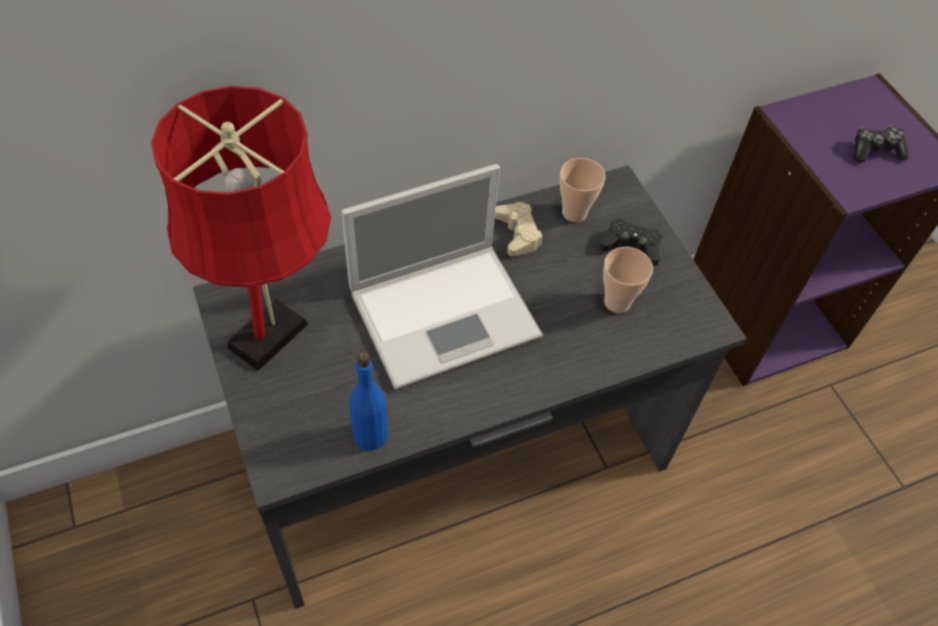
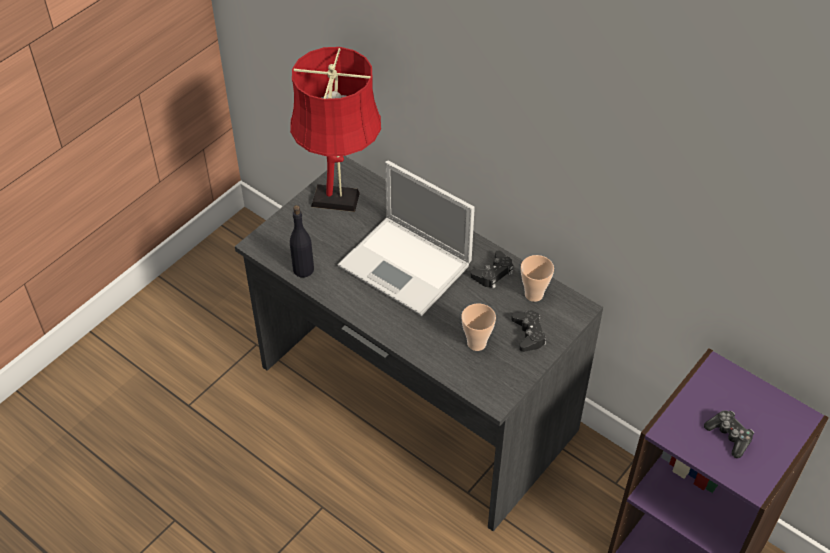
camera: 65 degrees right, 5 degrees down
blue bottle [349,352,388,450] -> black bottle [290,205,314,277]
beige game controller [495,202,543,257] -> black game controller [470,250,513,289]

